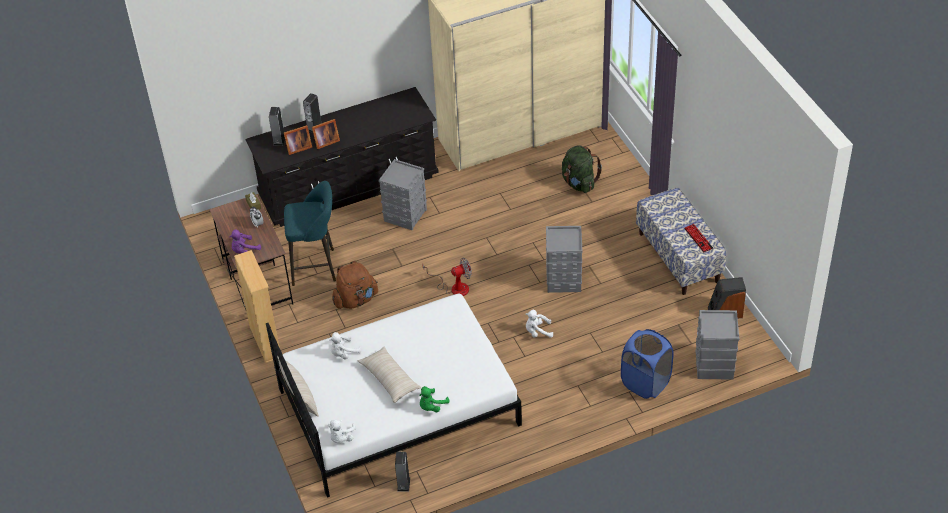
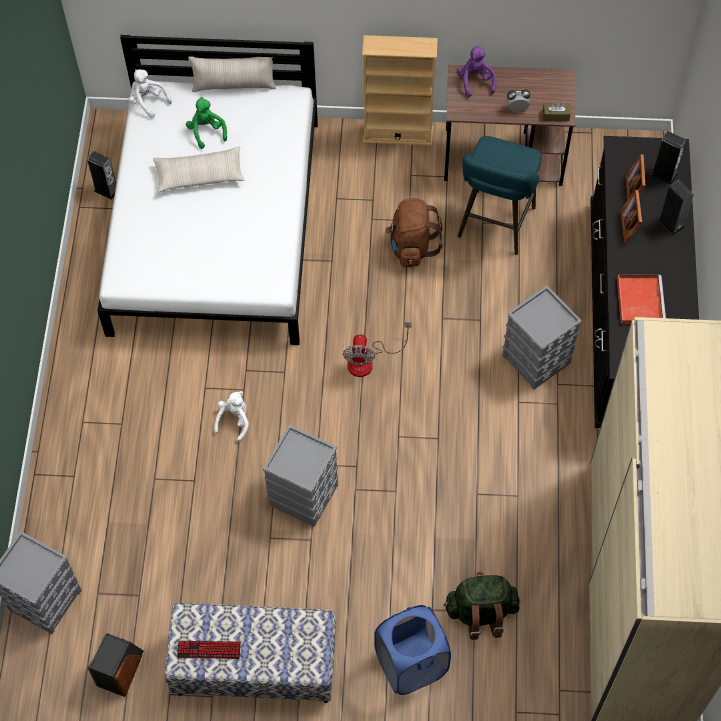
camera: 115 degrees right, 15 degrees up
white plush toy [329,332,361,360] -> none
green plush toy [419,386,449,412] -> green plush toy moved to [186,97,227,149]
blue laundry basket [621,329,674,399] -> blue laundry basket moved to [374,605,451,695]
none -> red tray [617,275,666,324]

